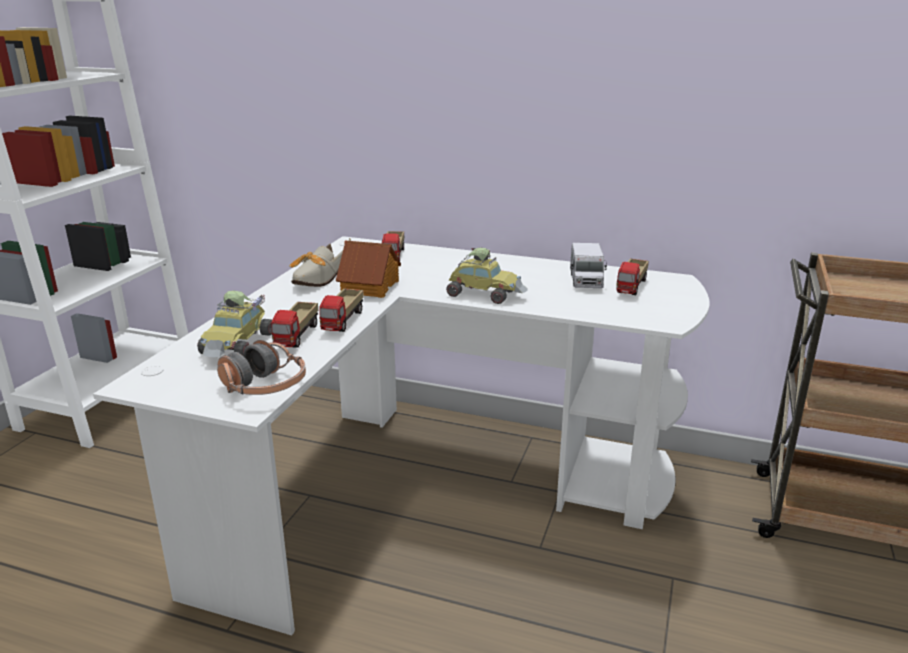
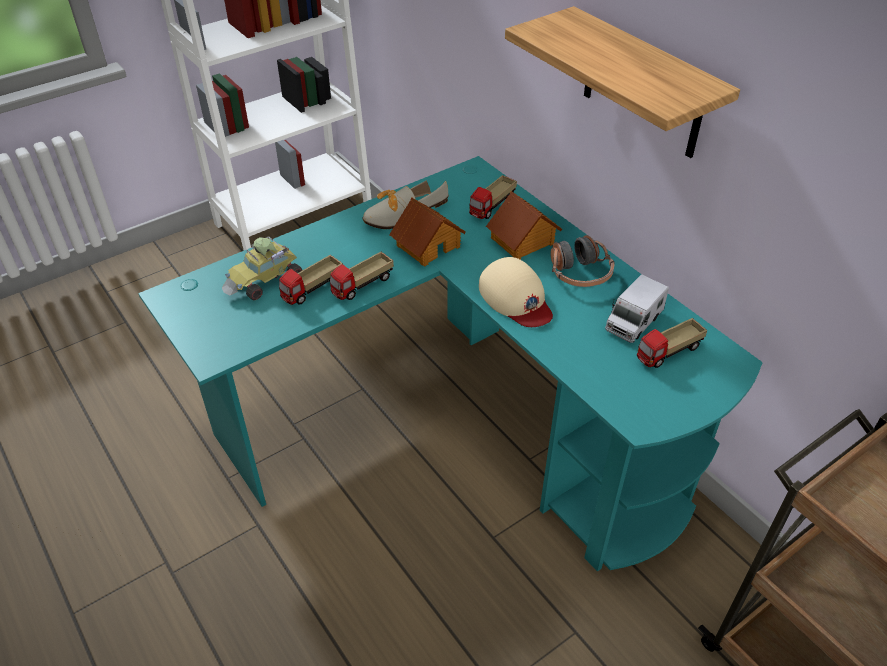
camera: 35 degrees right, 20 degrees up
white desk [93,236,710,635] -> turquoise desk [138,156,763,572]
headphones [217,340,306,395] -> headphones moved to [550,235,615,287]
toy car [446,247,528,304] -> beige cap [479,257,553,327]
none -> toy house [486,191,562,259]
none -> shelf [505,6,740,158]

